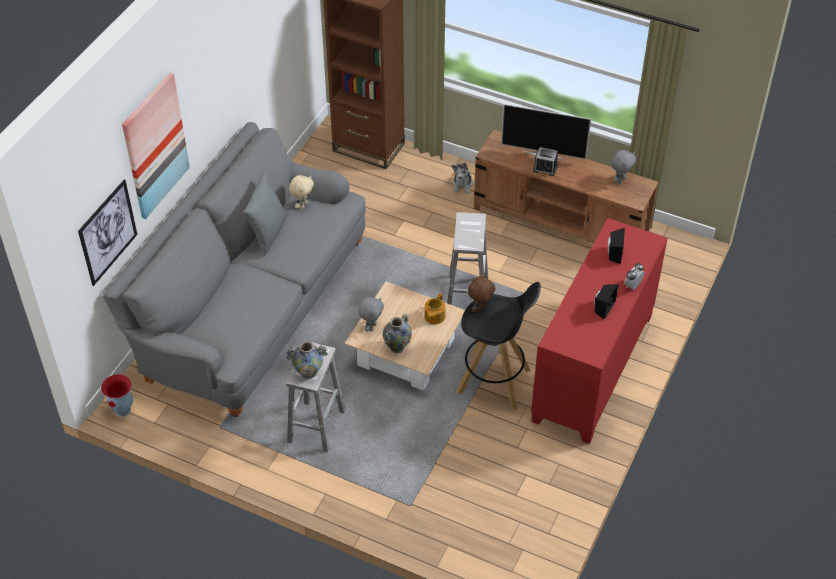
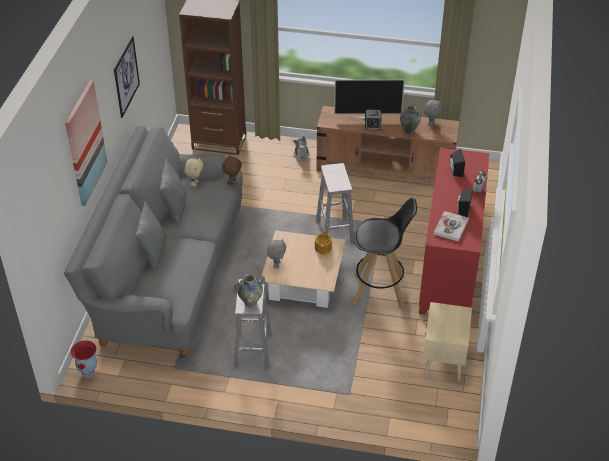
camera: 15 degrees left, 5 degrees down
picture [78,179,137,286] -> picture moved to [114,36,140,118]
vase [383,314,412,353] -> vase moved to [400,103,421,134]
brown plush toy [468,273,495,313] -> brown plush toy moved to [222,155,242,185]
none -> grey pillow [135,202,167,272]
none -> beige nightstand [423,302,472,381]
none -> book [434,211,469,242]

